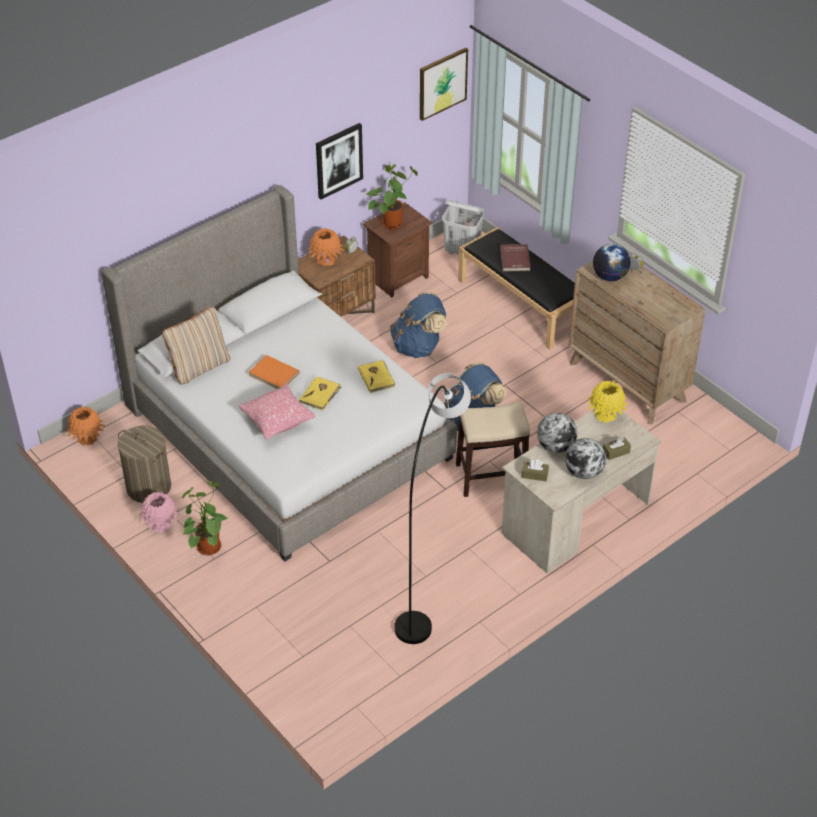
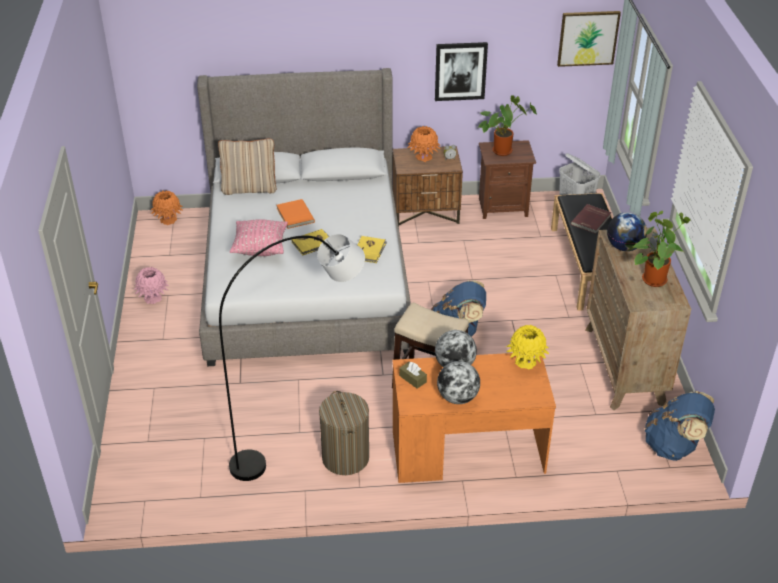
camera: 35 degrees right, 5 degrees down
laundry basket [118,426,171,503] -> laundry basket moved to [319,391,369,475]
potted plant [182,481,228,555] -> potted plant moved to [633,211,690,287]
blue backpack [390,292,447,358] -> blue backpack moved to [645,391,715,461]
beige desk [502,409,661,573] -> orange desk [392,353,556,483]
brown tissue box [603,437,631,460] -> none

